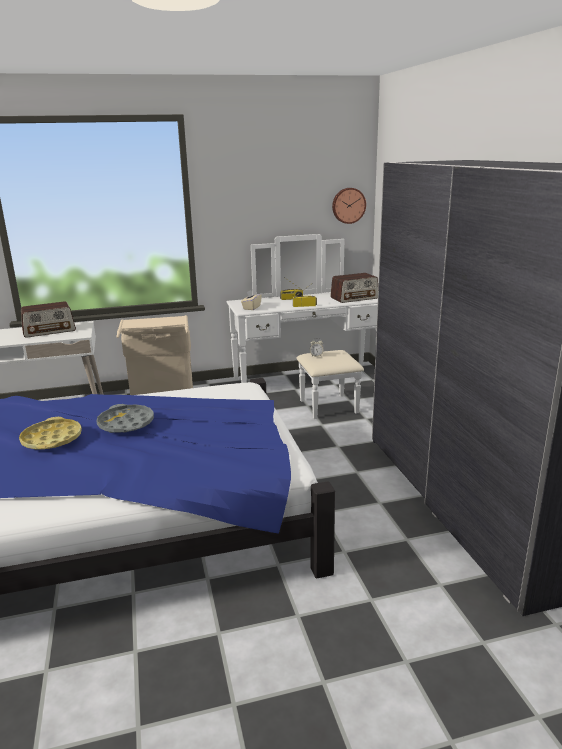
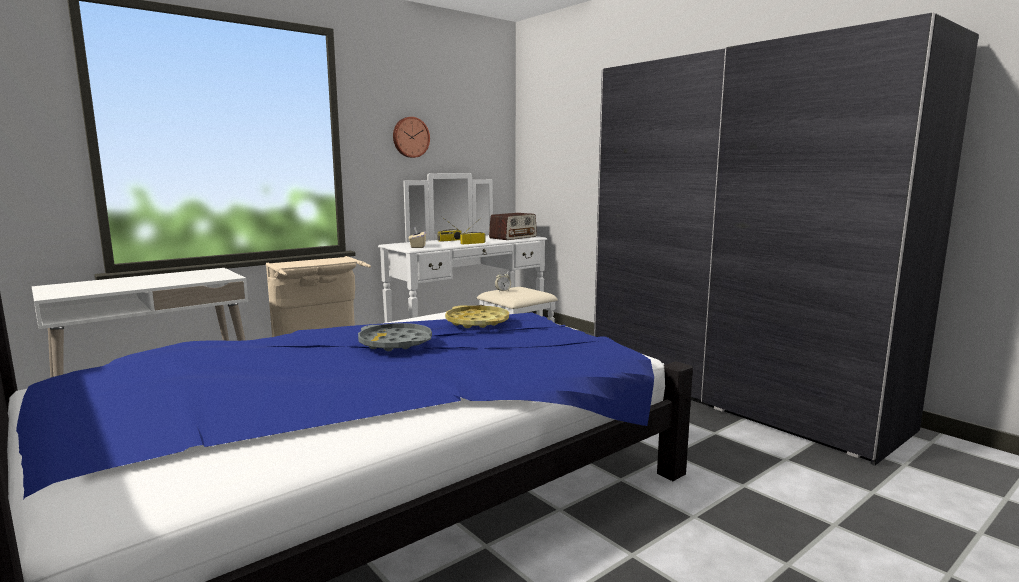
camera: 25 degrees left, 10 degrees down
yellow tray [19,417,82,449] -> yellow tray moved to [445,305,509,328]
radio [21,301,76,338] -> none
wall clock [332,188,366,224] -> wall clock moved to [393,117,430,158]

